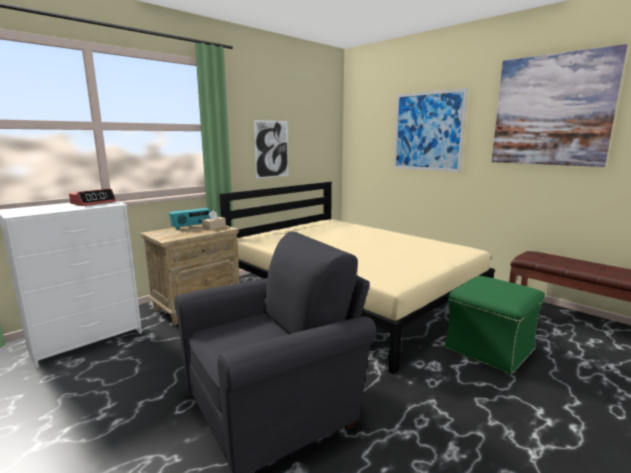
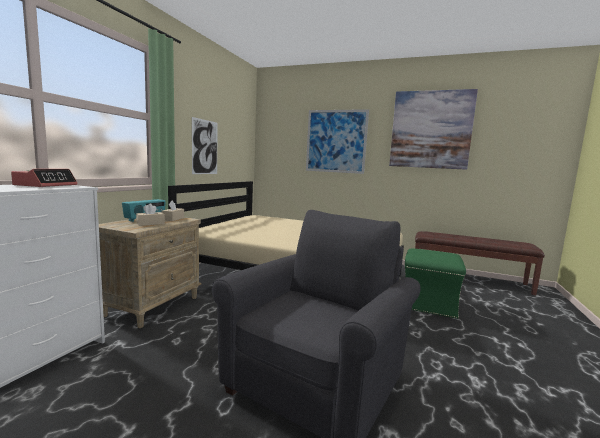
camera: 25 degrees left, 5 degrees down
none -> beige tissue box [136,203,165,226]

